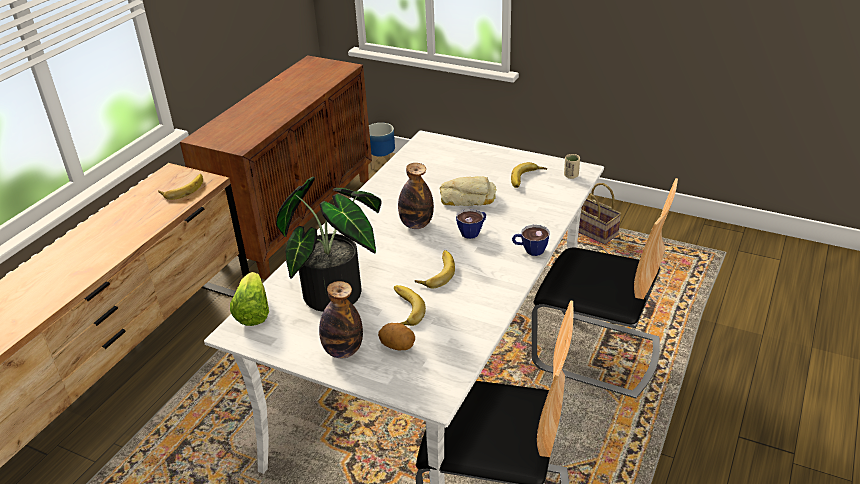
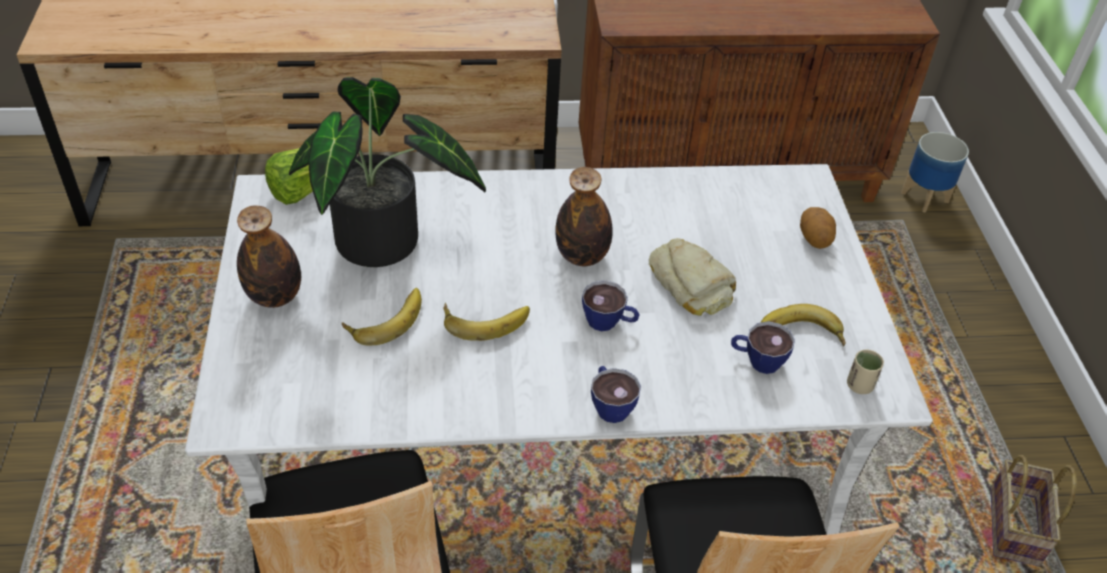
camera: 55 degrees right, 10 degrees up
banana [158,174,203,200] -> none
potato [378,323,415,350] -> potato moved to [800,207,836,249]
none -> cup [731,321,795,374]

